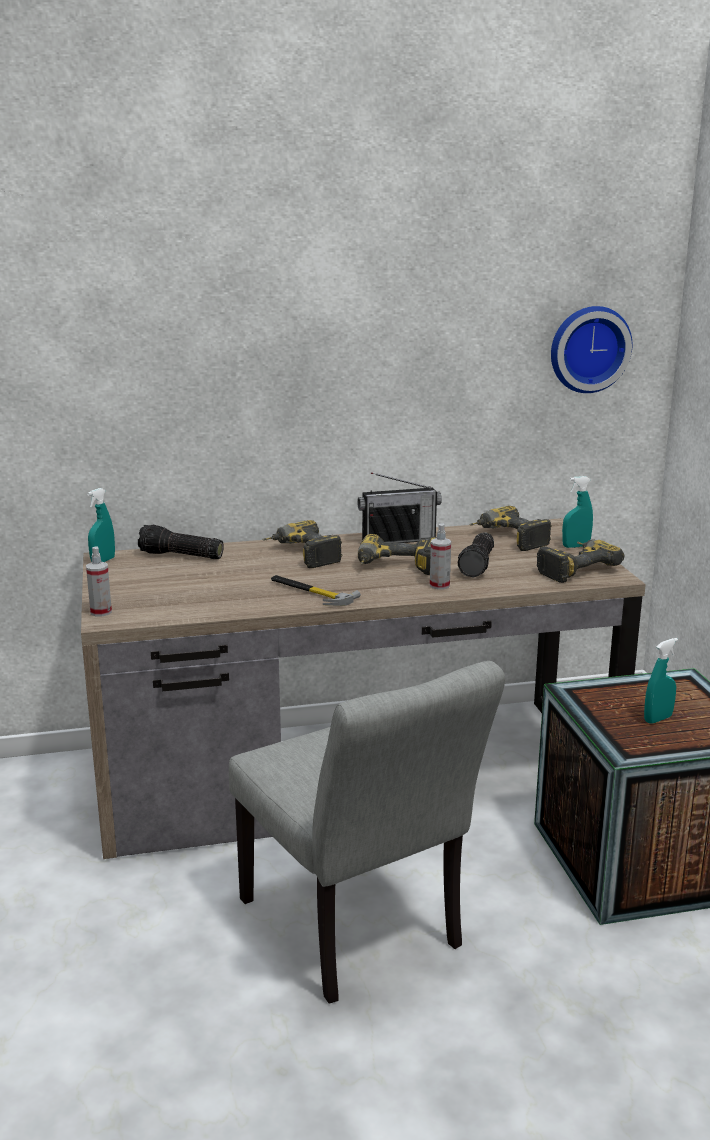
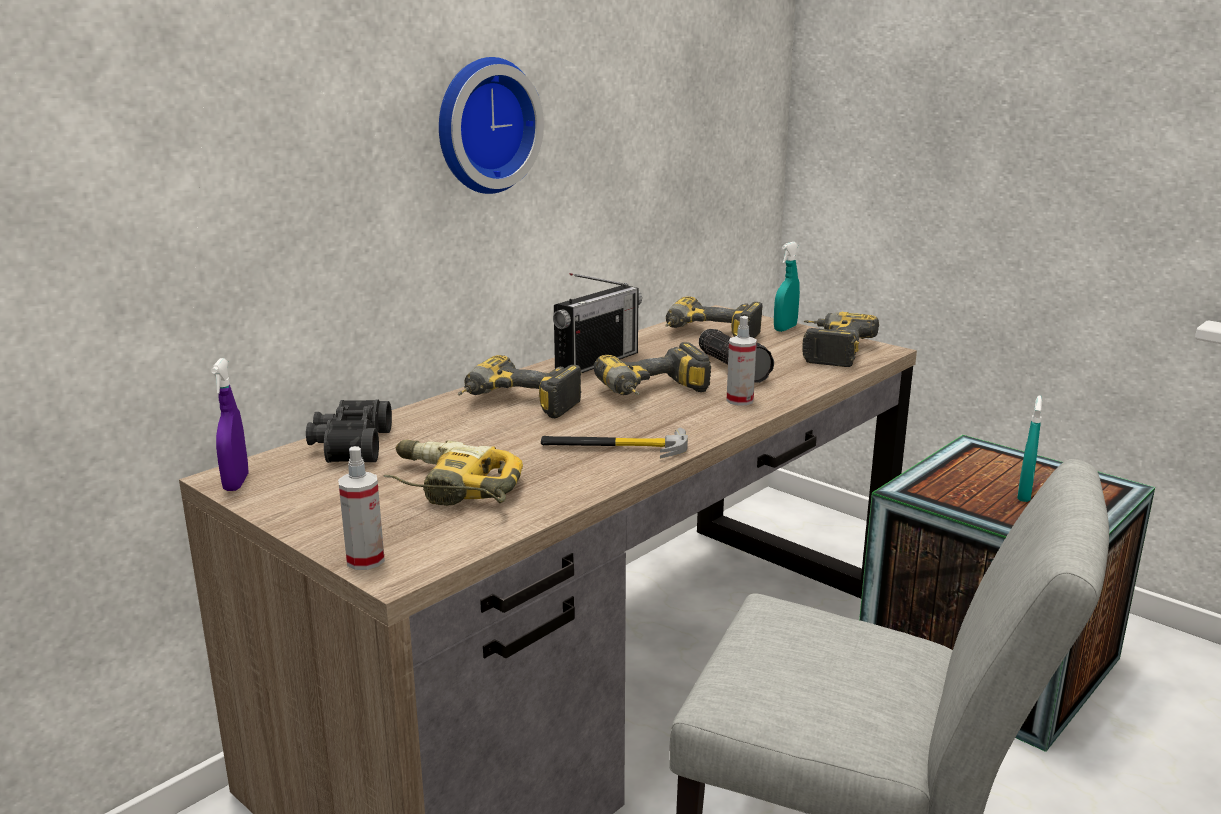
camera: 35 degrees left, 0 degrees up
turquoise spray bottle [87,488,115,562] -> purple spray bottle [211,358,248,491]
flashlight [138,525,224,559] -> black binoculars [306,399,392,463]
wall clock [551,306,632,393] -> wall clock moved to [439,57,544,194]
none -> power drill [383,440,523,506]

